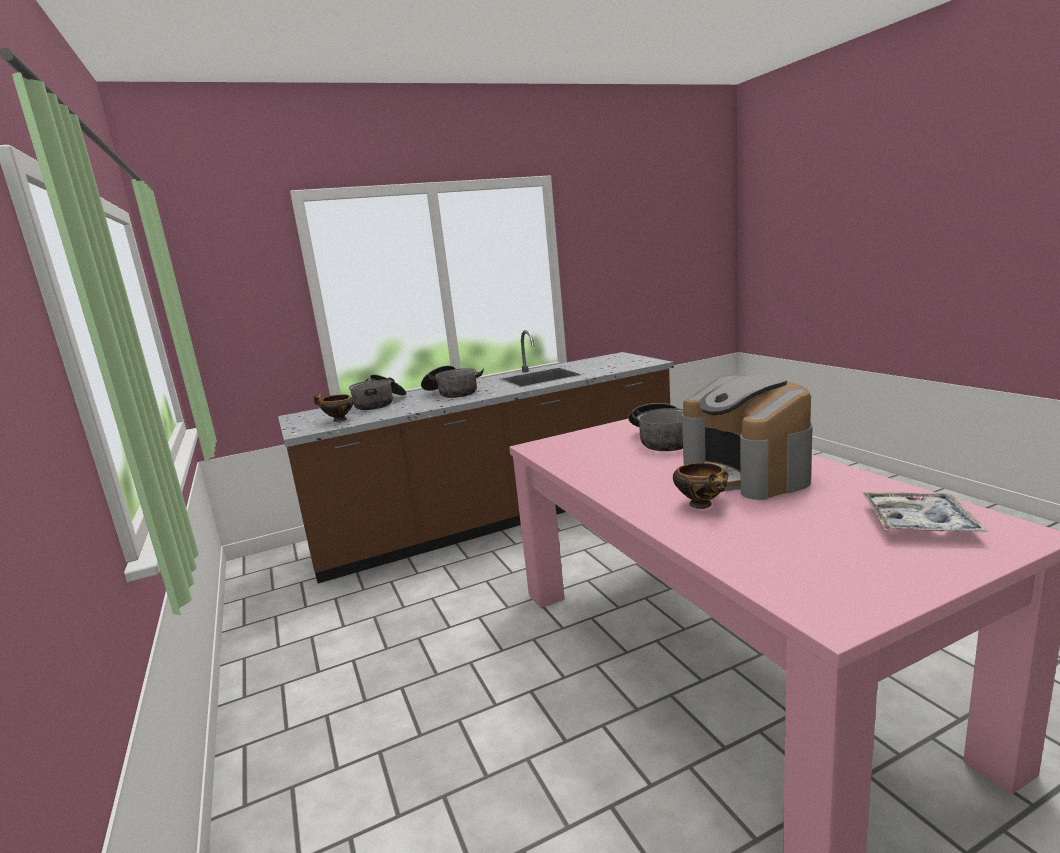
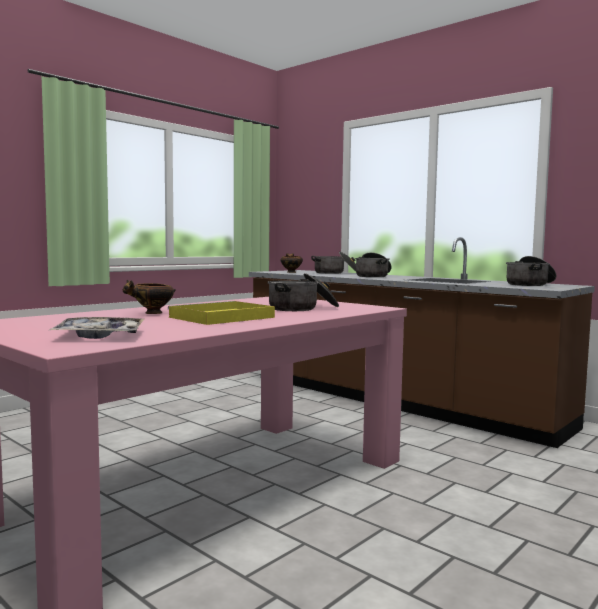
camera: 65 degrees right, 10 degrees down
coffee machine [682,374,813,500] -> yellow tray [168,301,275,325]
none -> cooking pot [506,256,556,286]

